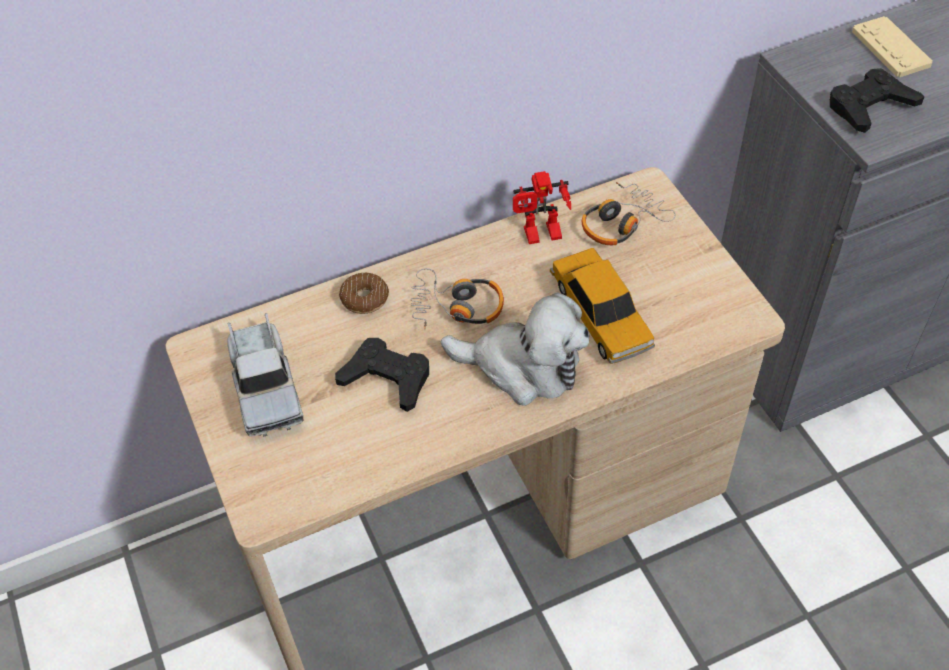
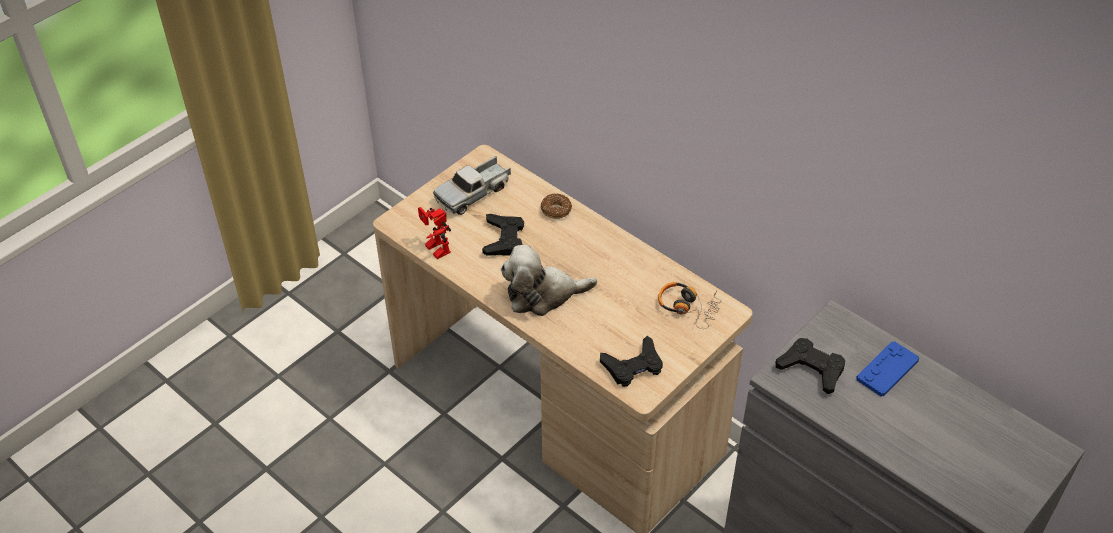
camera: 65 degrees right, 5 degrees down
headphones [411,268,504,330] -> none
plush toy [441,292,589,406] -> plush toy turned 90 degrees clockwise [501,245,597,316]
toy robot [513,171,571,244] -> toy robot moved to [418,207,451,259]
toy car [550,248,655,364] -> none
beige game controller [852,16,933,77] -> blue game controller [856,341,919,397]
none -> black game controller [600,336,663,387]

